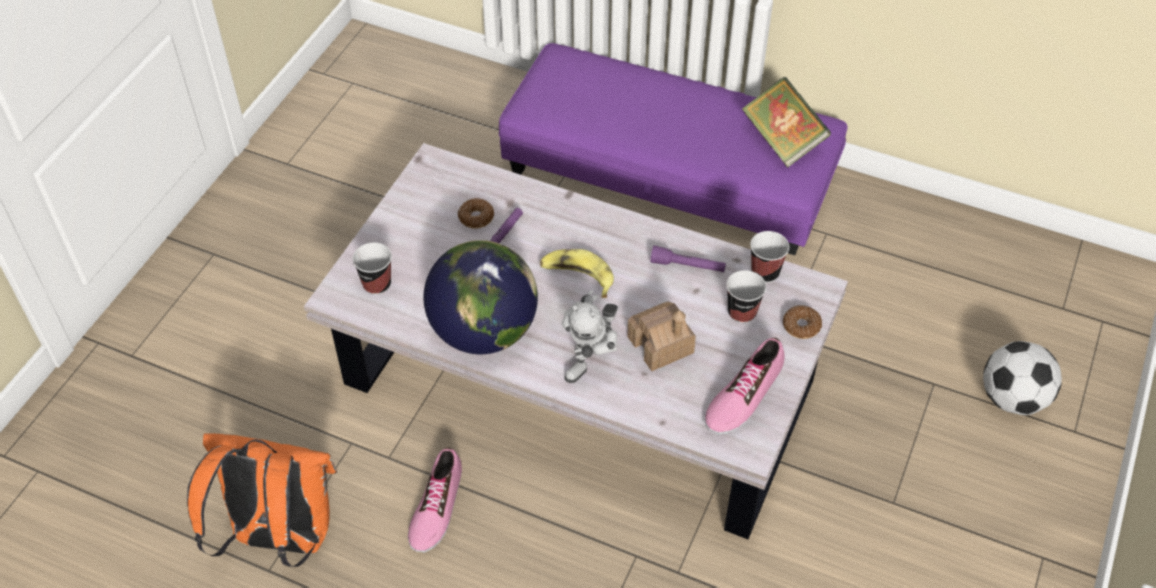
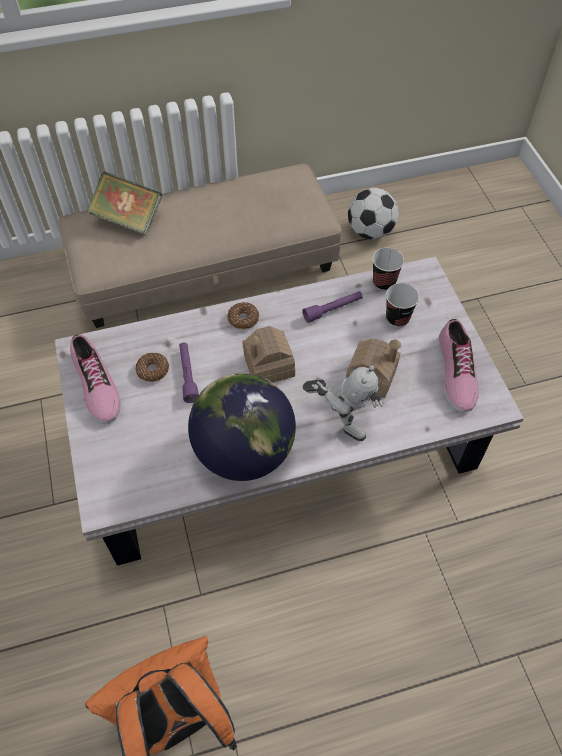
camera: 40 degrees left, 5 degrees up
cup [352,243,392,295] -> none
shoe [408,447,462,552] -> shoe moved to [70,334,121,424]
purple ottoman [499,43,847,255] -> beige ottoman [58,164,342,328]
banana [540,249,614,298] -> toy house [242,326,295,383]
toy robot [562,290,618,383] -> toy robot turned 45 degrees counterclockwise [303,366,383,441]
book [742,77,831,168] -> book moved to [87,171,162,236]
donut [783,305,822,339] -> donut moved to [227,302,259,330]
football [983,341,1062,415] -> football moved to [348,188,399,239]

